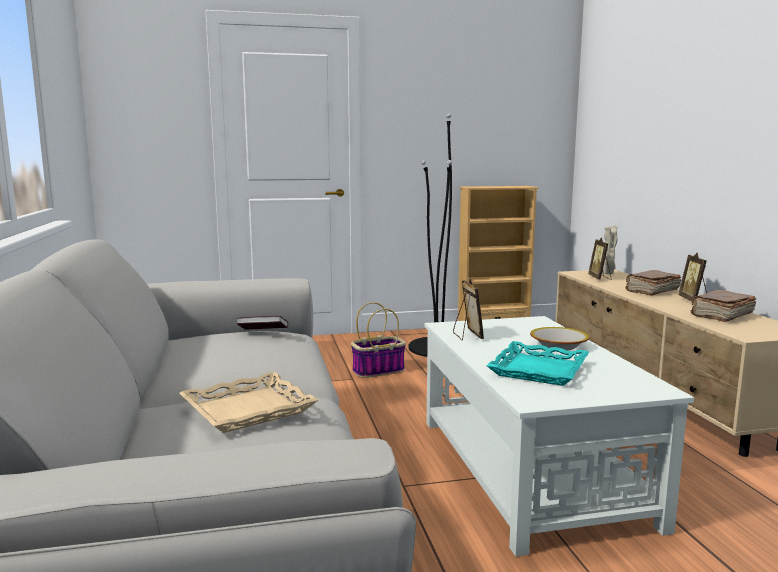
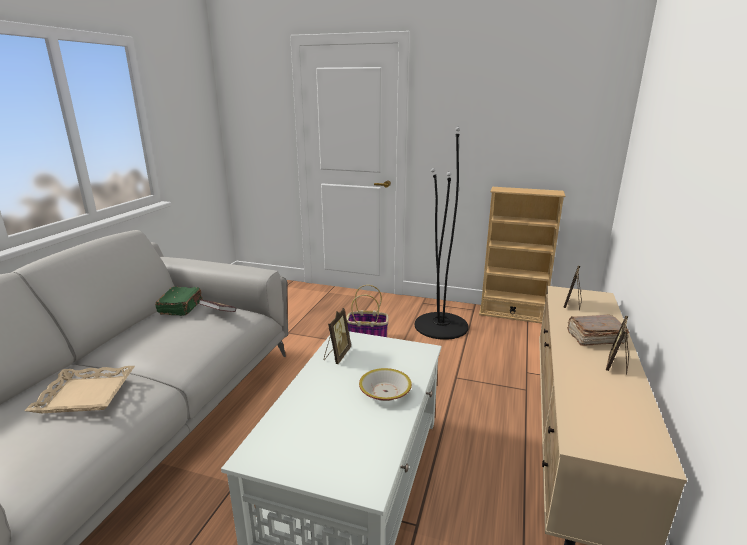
camera: 30 degrees right, 10 degrees up
turquoise tray [486,341,589,386] -> none
beige vase [602,225,618,274] -> none
brown book [691,290,756,322] -> none
none -> green book [155,287,203,316]

